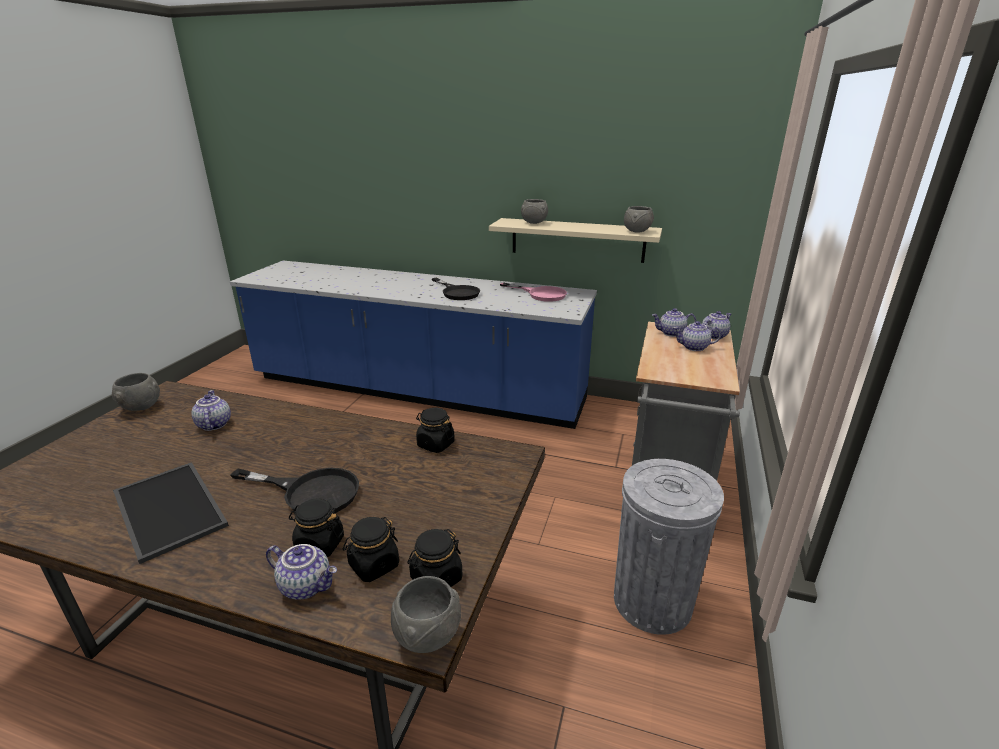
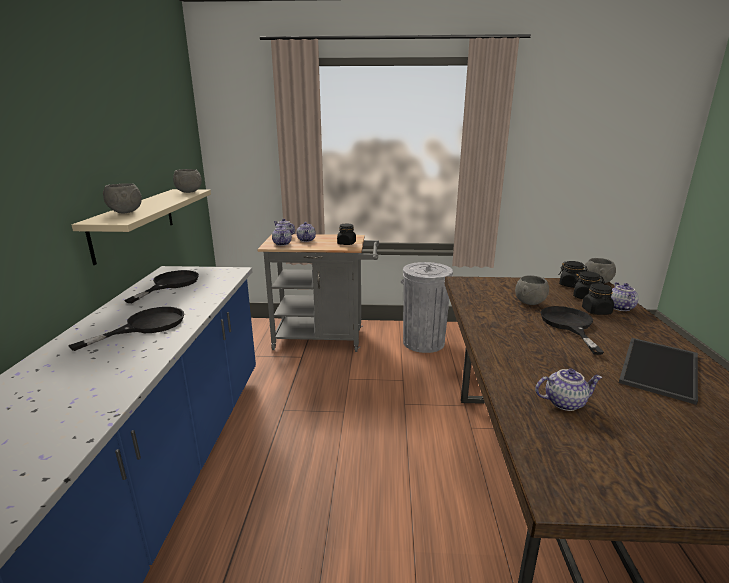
camera: 105 degrees left, 5 degrees down
grey bowl [112,373,160,411] -> grey bowl moved to [515,275,549,305]
teapot [191,390,231,431] -> teapot turned 150 degrees counterclockwise [535,369,603,411]
black jar [416,408,455,453] -> black jar moved to [337,224,356,245]
pink frying pan [500,282,567,302] -> black frying pan [125,270,199,303]

